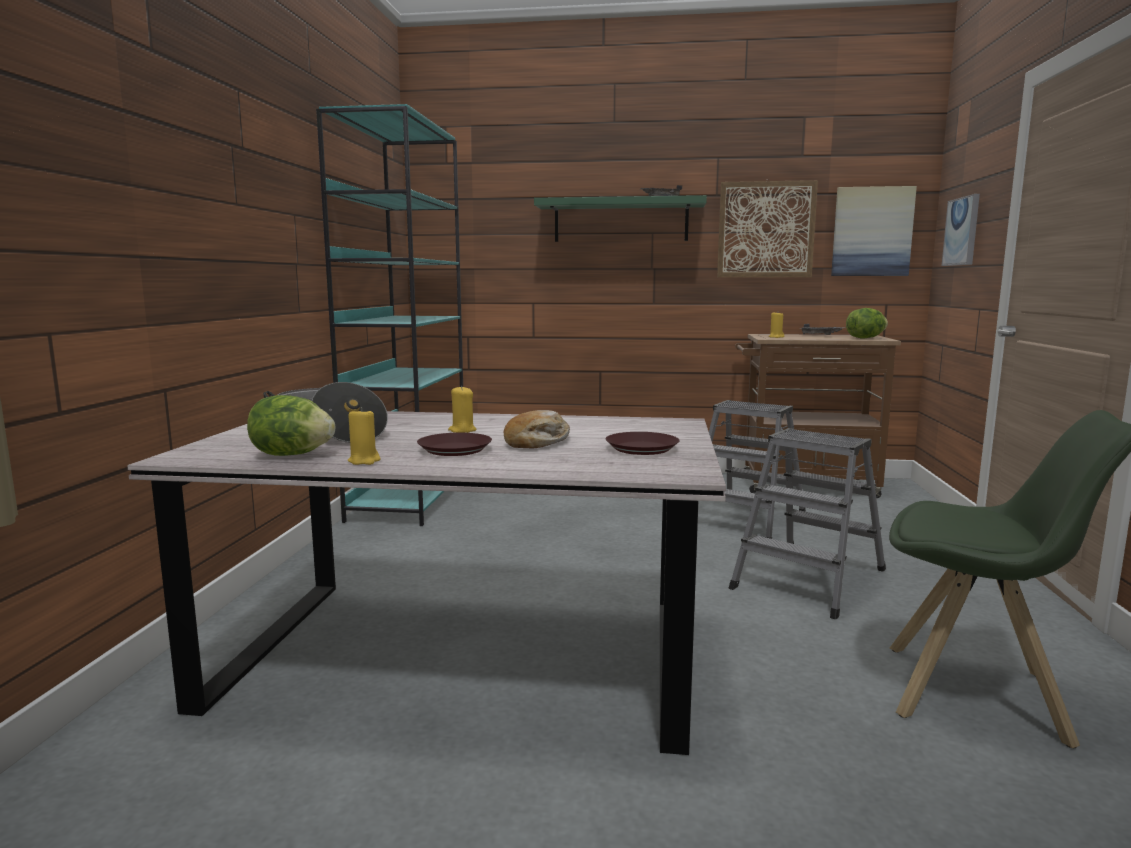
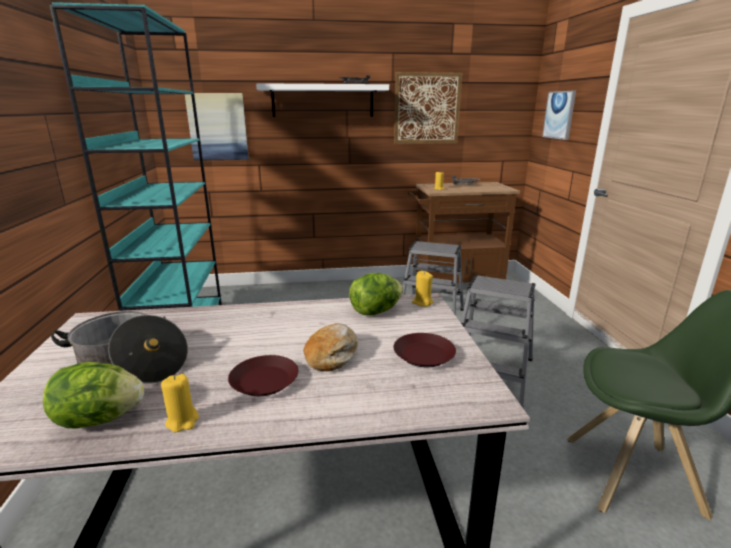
camera: 15 degrees left, 10 degrees up
yellow candle [448,386,477,433] -> yellow candle moved to [412,271,433,307]
green shelf [534,195,707,242] -> white shelf [256,83,389,117]
picture [831,186,917,276] -> picture moved to [185,93,249,161]
lettuce [846,308,888,339] -> lettuce moved to [349,273,403,316]

